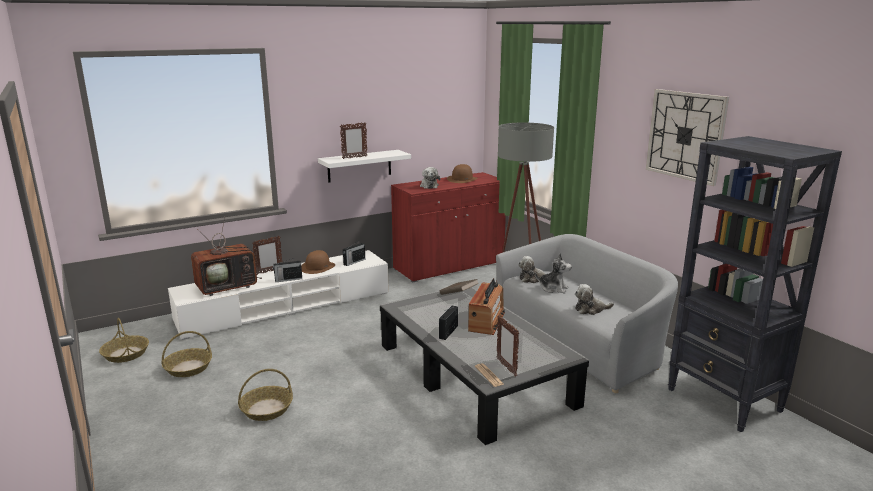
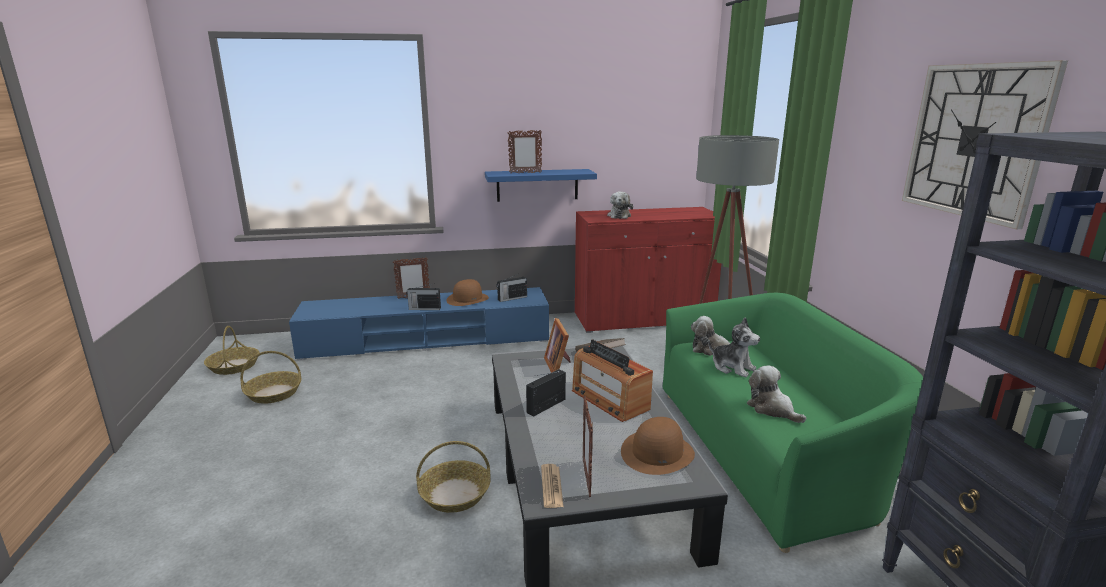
camera: 20 degrees right, 0 degrees up
white tv stand [168,250,389,340] -> blue tv stand [289,287,549,360]
television [191,218,263,296] -> none
basket [238,369,293,421] -> basket moved to [416,441,491,513]
white shelf [318,150,411,183] -> blue shelf [485,169,597,202]
brown hat [447,164,477,183] -> brown hat moved to [621,417,695,475]
radio [468,278,505,335] -> radio turned 105 degrees clockwise [572,340,653,422]
grey sofa [496,234,678,393] -> green sofa [663,292,923,553]
plush toy [575,284,614,315] -> plush toy turned 45 degrees clockwise [747,365,806,423]
none -> picture frame [544,318,571,373]

